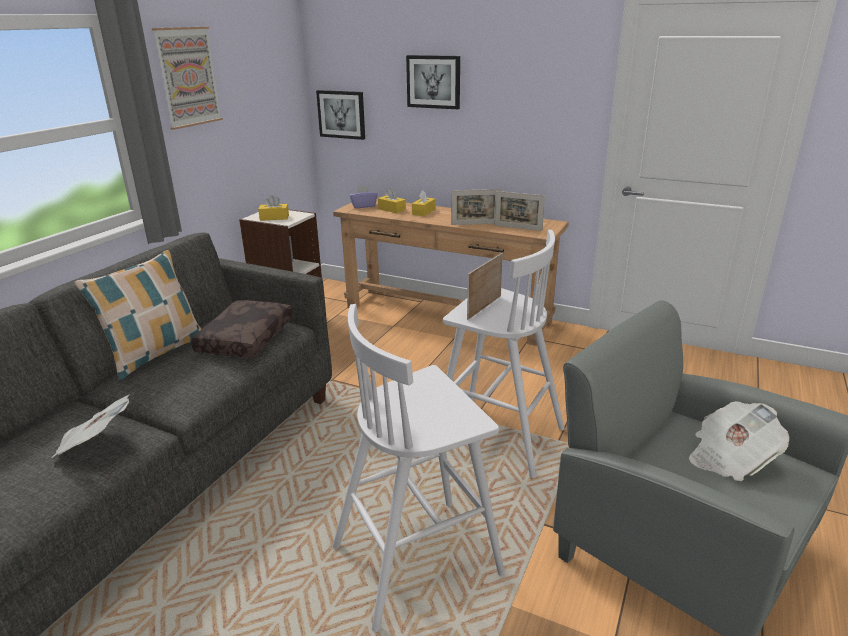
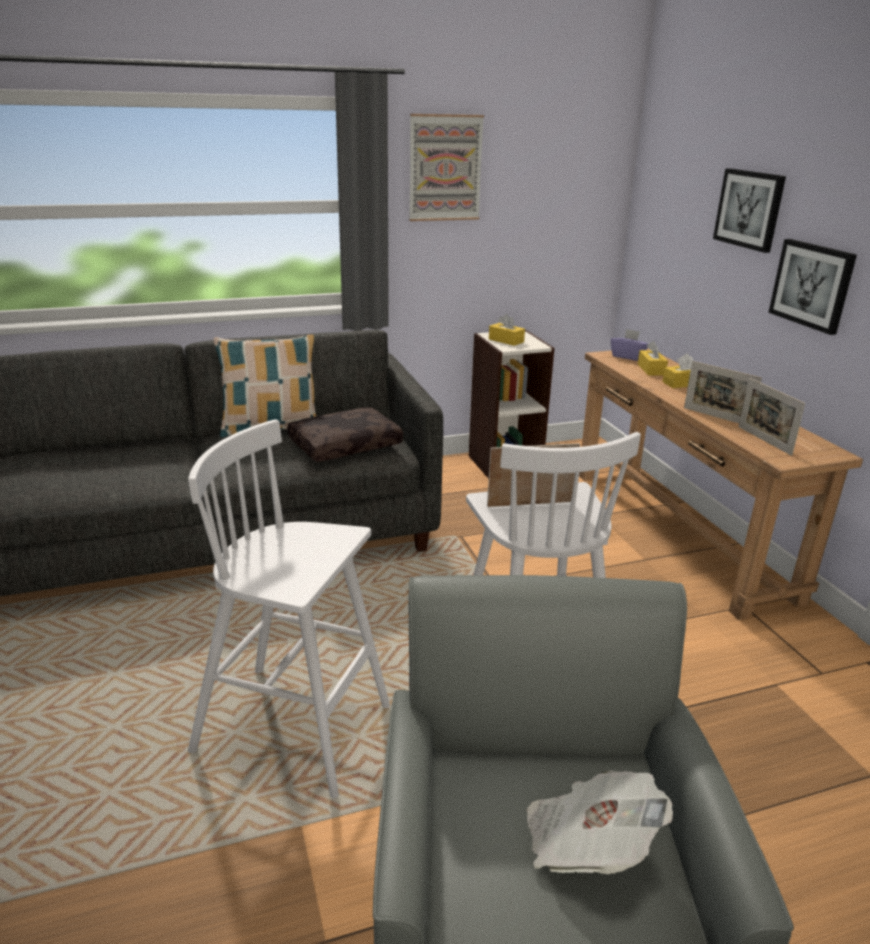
camera: 45 degrees right, 0 degrees up
newspaper [52,394,130,457] -> none
picture [316,90,365,140] -> picture moved to [768,239,857,335]

